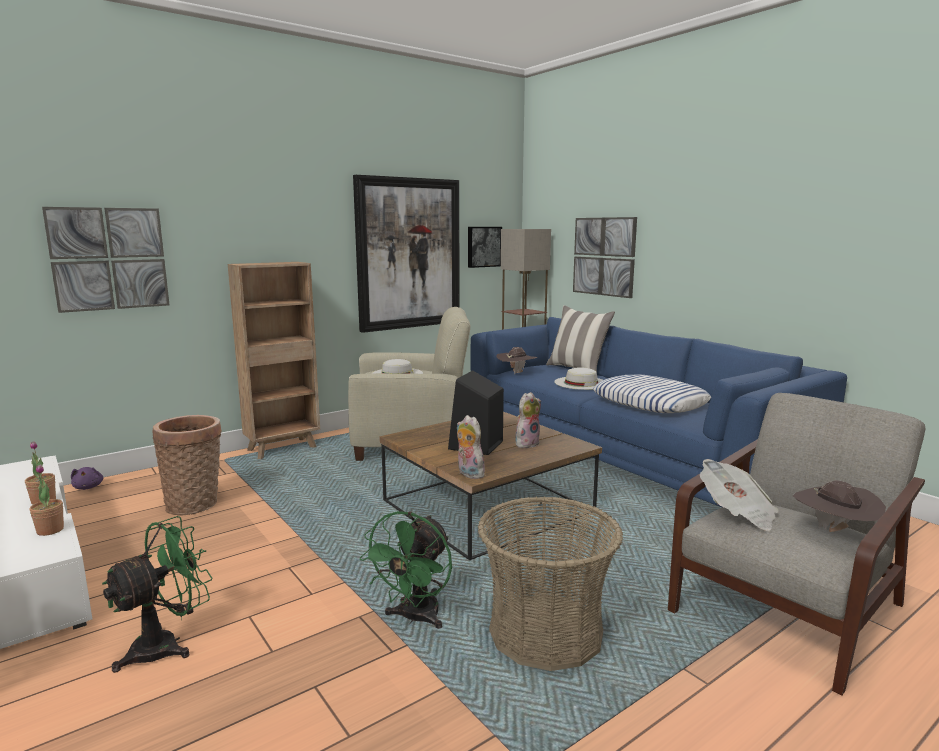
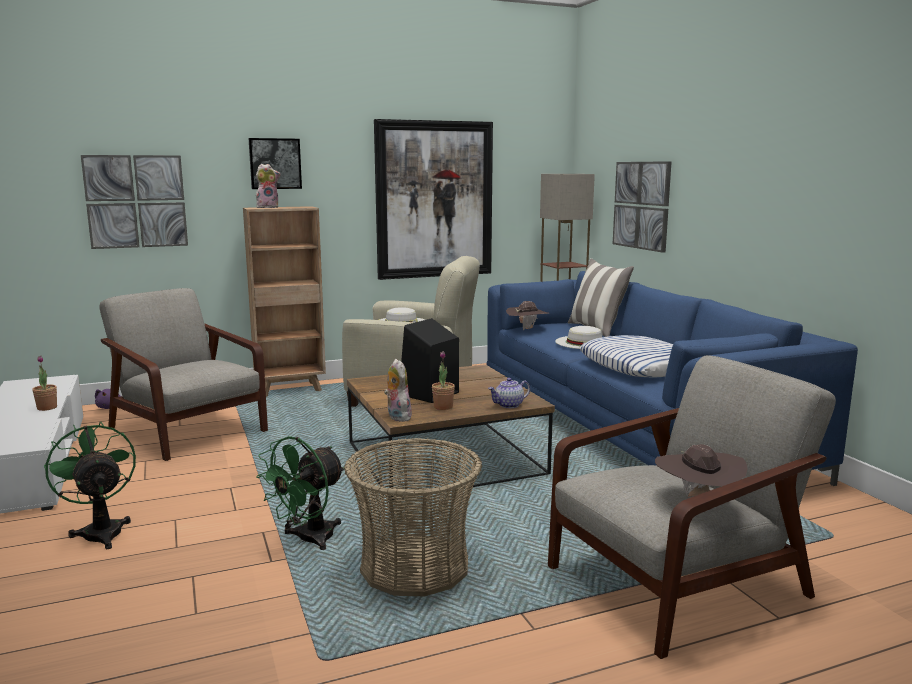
camera: 15 degrees right, 0 degrees up
potted plant [30,464,64,536] -> potted plant moved to [432,351,455,410]
green fan [102,516,213,673] -> green fan turned 90 degrees counterclockwise [44,422,136,549]
basket [153,415,222,515] -> grey armchair [99,288,268,461]
picture [468,227,502,268] -> picture moved to [248,138,302,189]
plush toy [515,392,541,448] -> plush toy moved to [256,164,281,208]
newspaper [700,459,779,531] -> none
none -> teapot [488,378,530,408]

